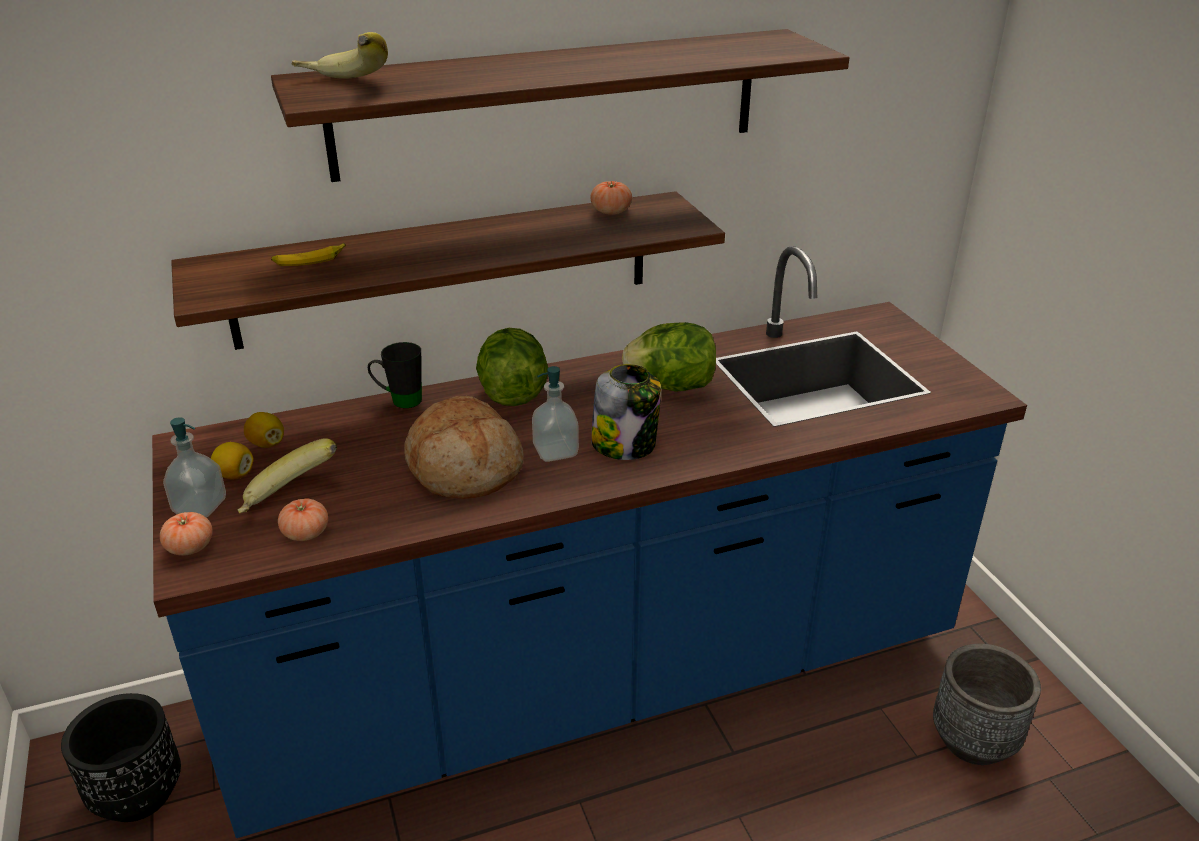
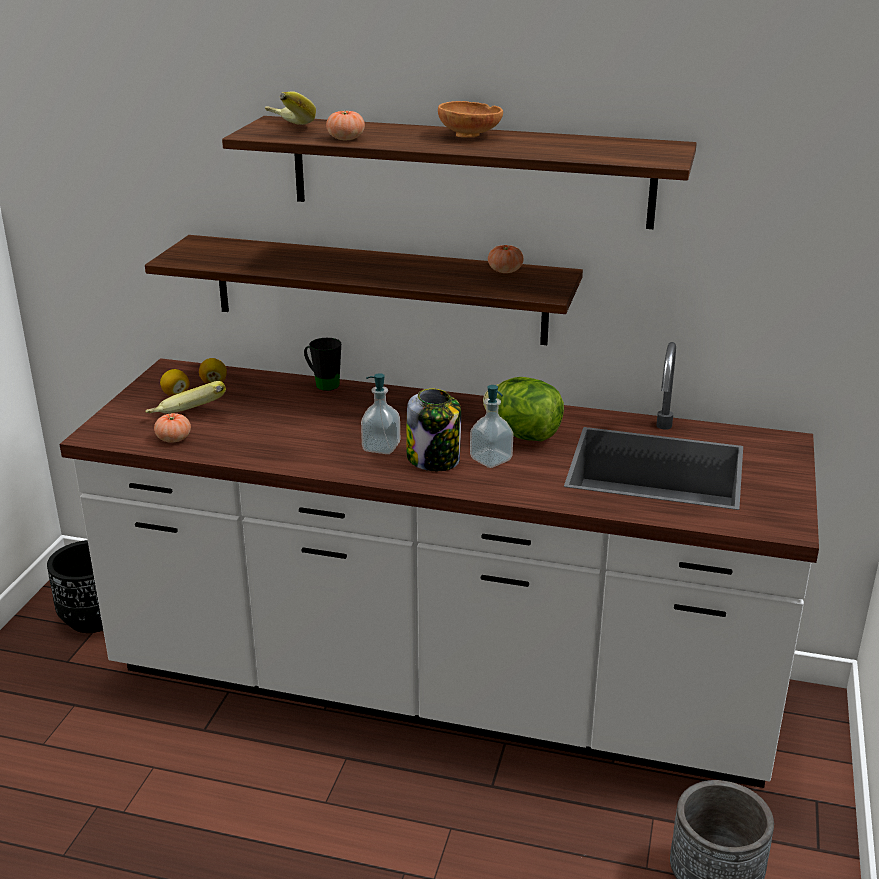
camera: 35 degrees right, 5 degrees down
blue counter [152,246,1027,838] -> white counter [59,342,819,788]
tomato [160,512,213,556] -> tomato moved to [326,110,365,140]
soap dispenser [163,417,226,518] -> soap dispenser moved to [470,385,513,468]
banana [271,243,346,266] -> none
bread [404,396,524,499] -> none
lettuce [476,328,548,406] -> none
none -> brown bowl [438,101,503,138]

